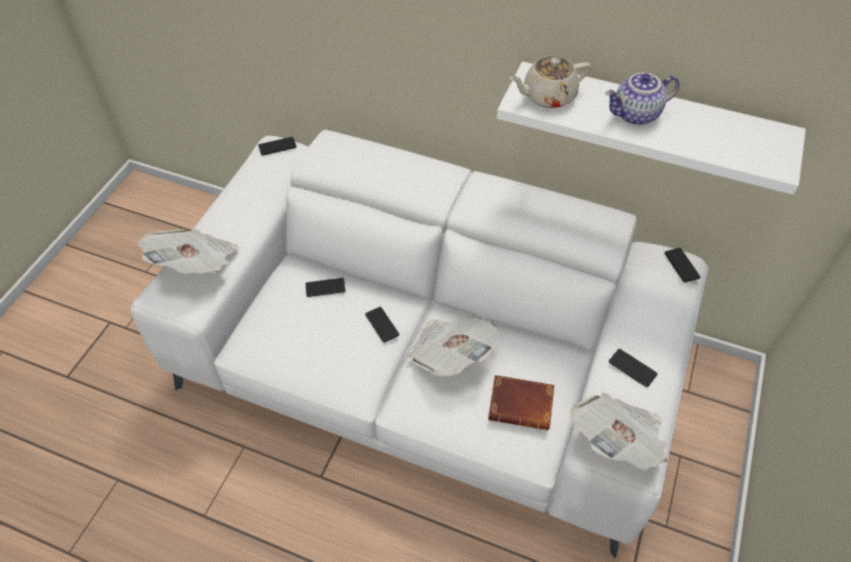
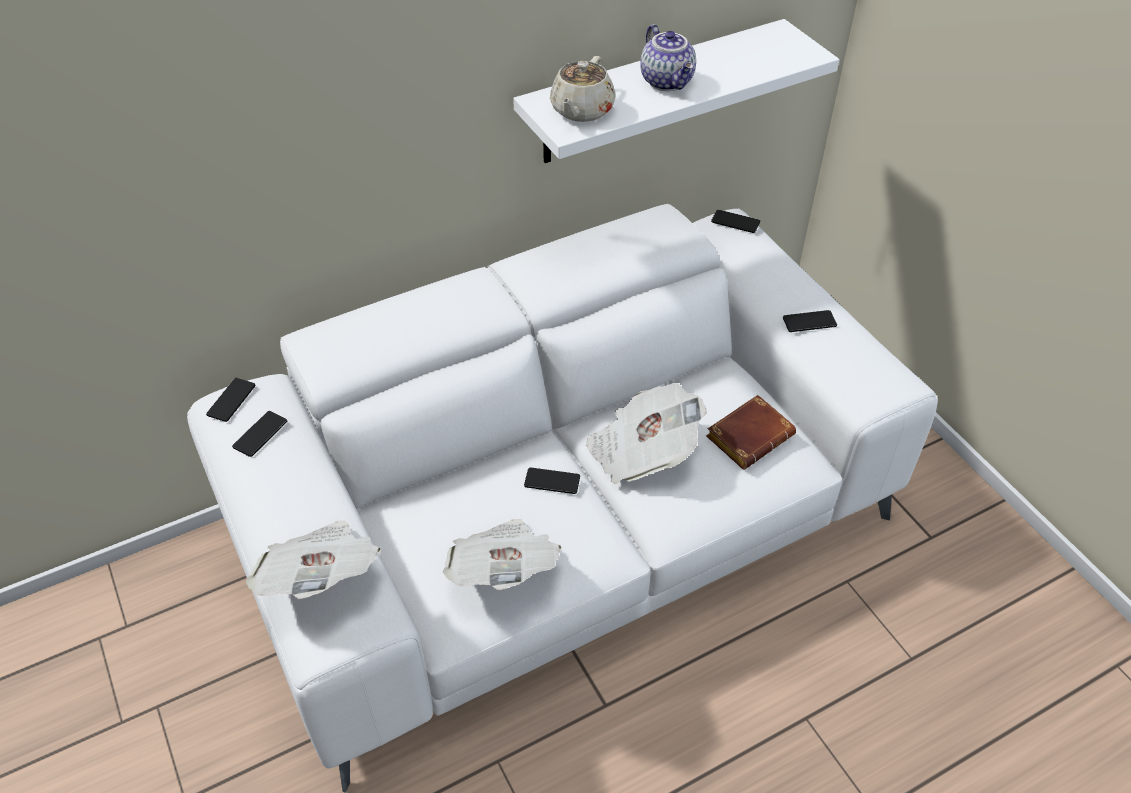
camera: 50 degrees left, 5 degrees down
phone [306,278,345,297] -> phone moved to [232,411,287,457]
newspaper [570,392,668,470] -> newspaper moved to [443,519,562,590]
teapot [605,73,680,125] -> teapot turned 45 degrees counterclockwise [640,24,696,91]

